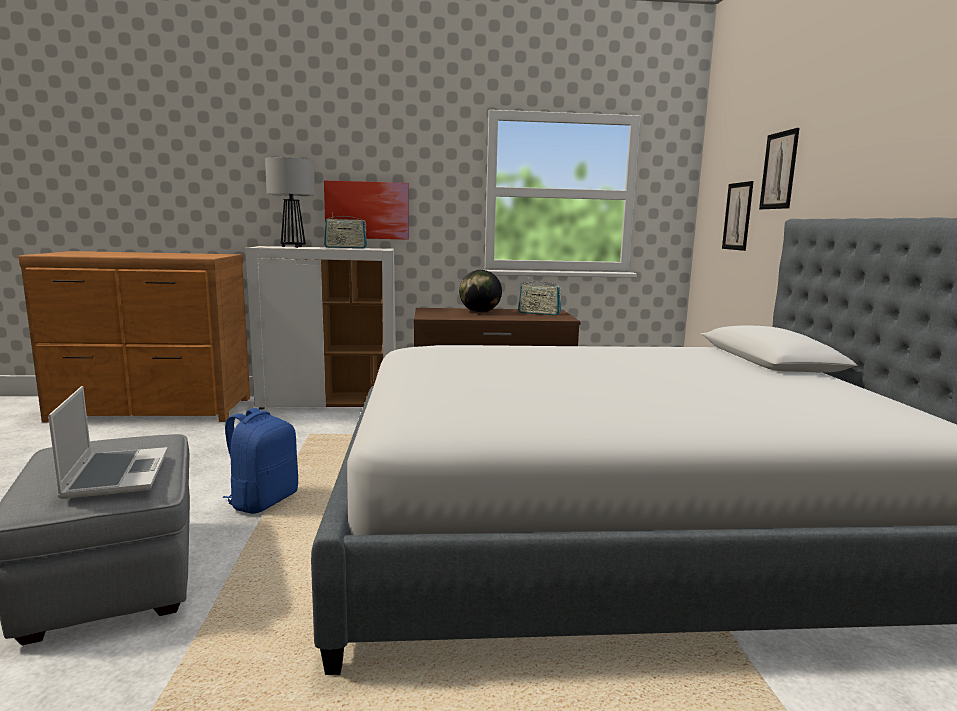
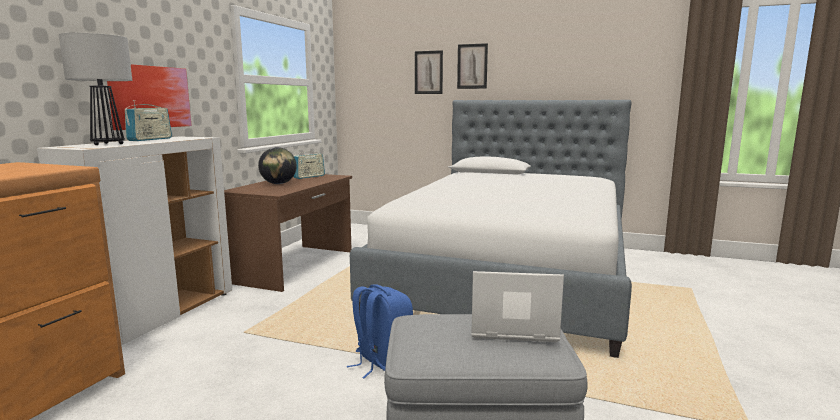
camera: 65 degrees left, 0 degrees up
picture [722,181,754,251] -> picture moved to [457,43,488,89]

